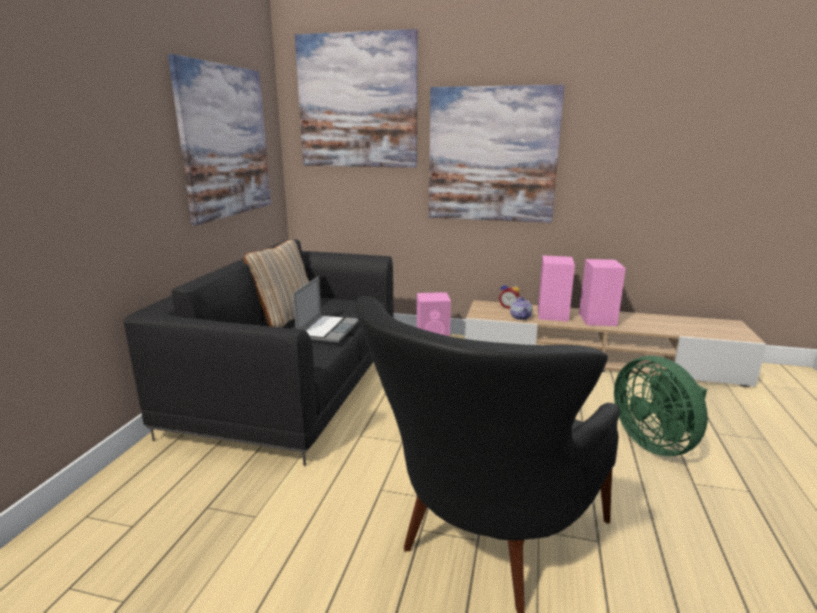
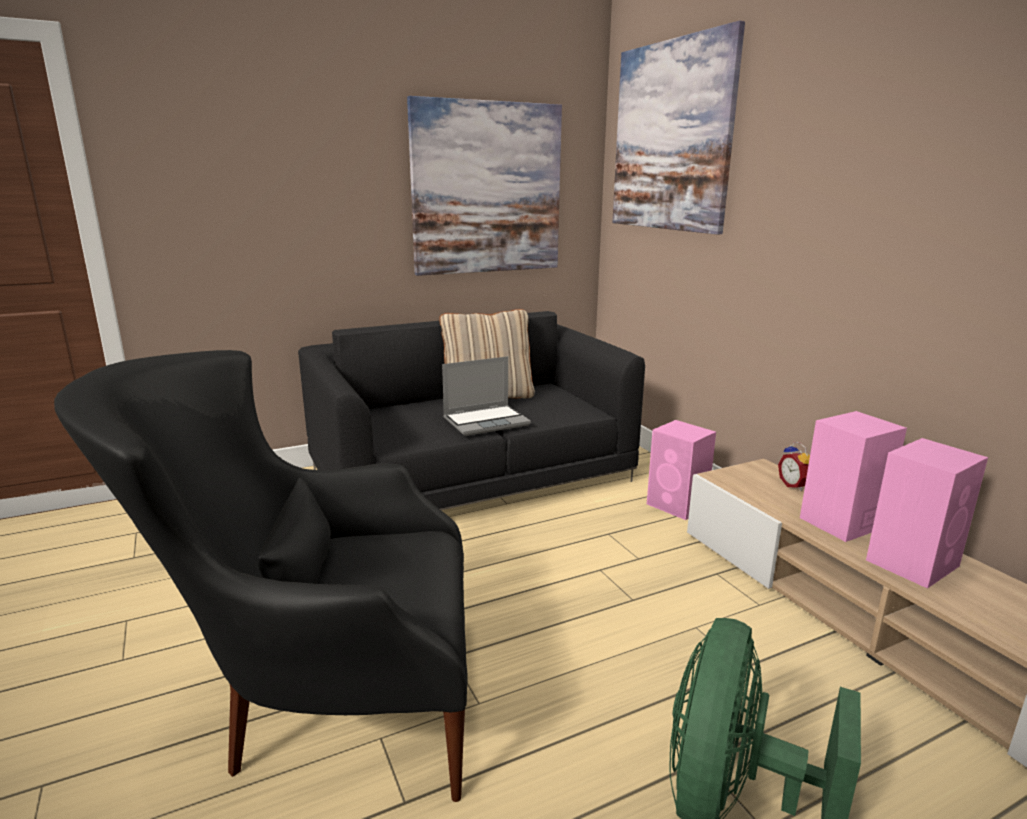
camera: 50 degrees right, 0 degrees up
picture [429,85,565,223] -> none
teapot [510,297,532,320] -> none

